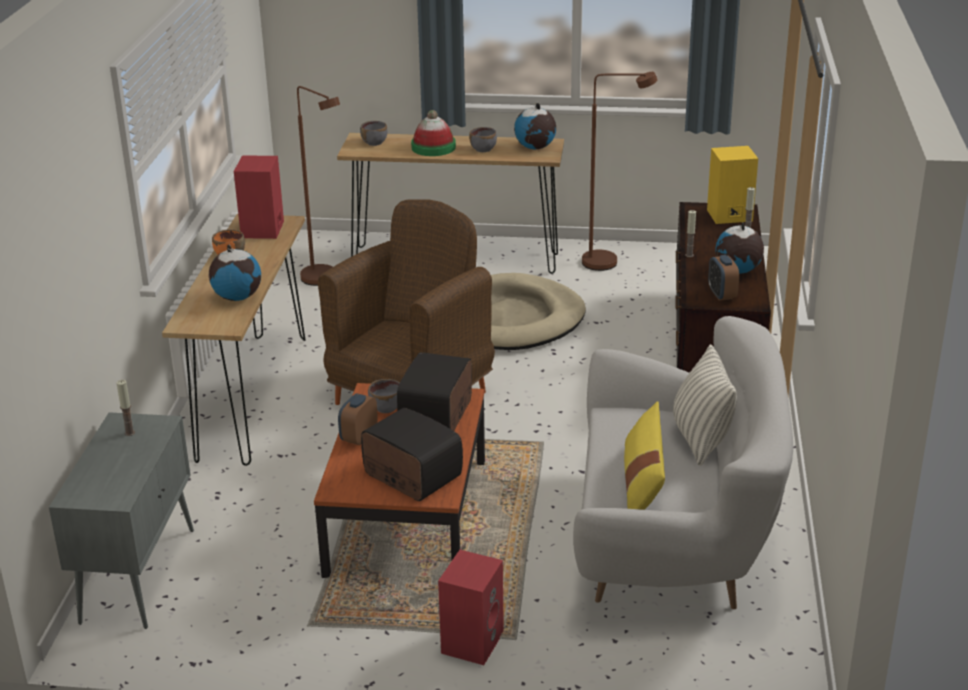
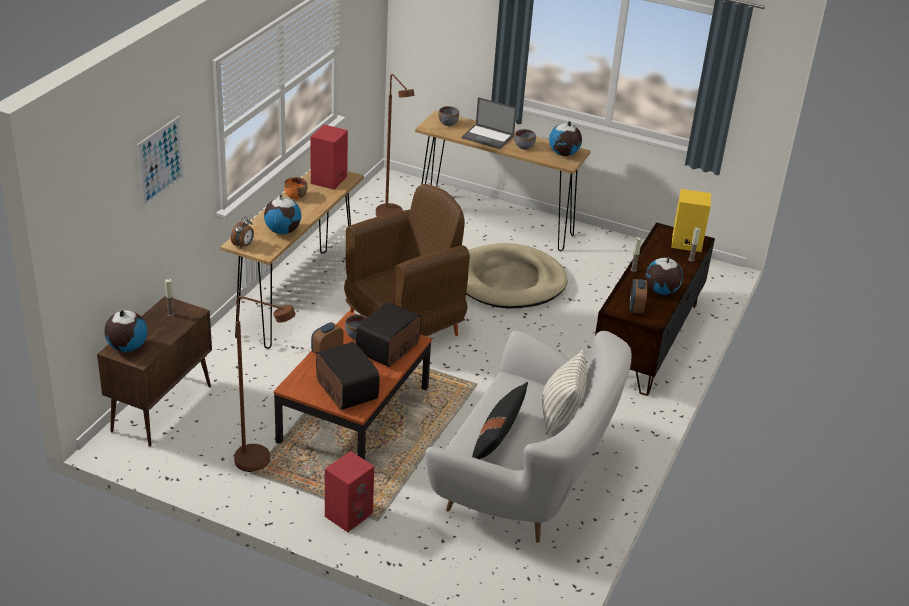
camera: 15 degrees right, 5 degrees up
grey cabinet [49,412,194,629] -> brown cabinet [97,296,212,447]
hat [411,110,456,156] -> laptop [462,97,517,149]
brown floor lamp [582,72,657,271] -> brown floor lamp moved to [234,296,296,472]
yellow pillow [624,401,665,510] -> black pillow [472,382,528,459]
none -> globe [104,310,147,352]
none -> picture [137,116,184,208]
none -> alarm clock [231,217,254,249]

